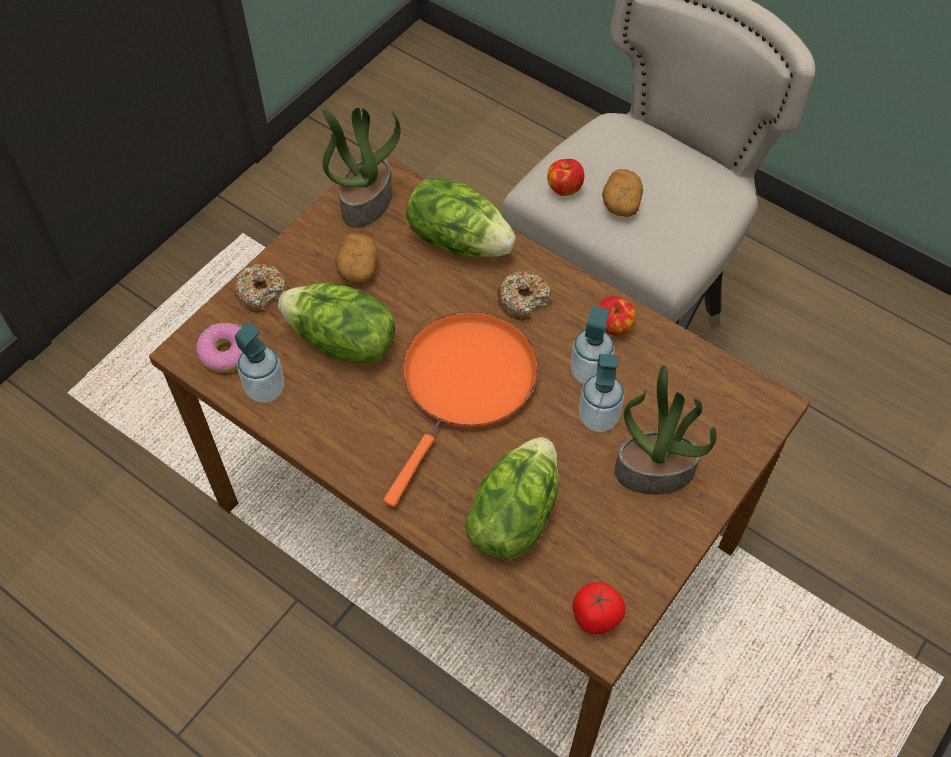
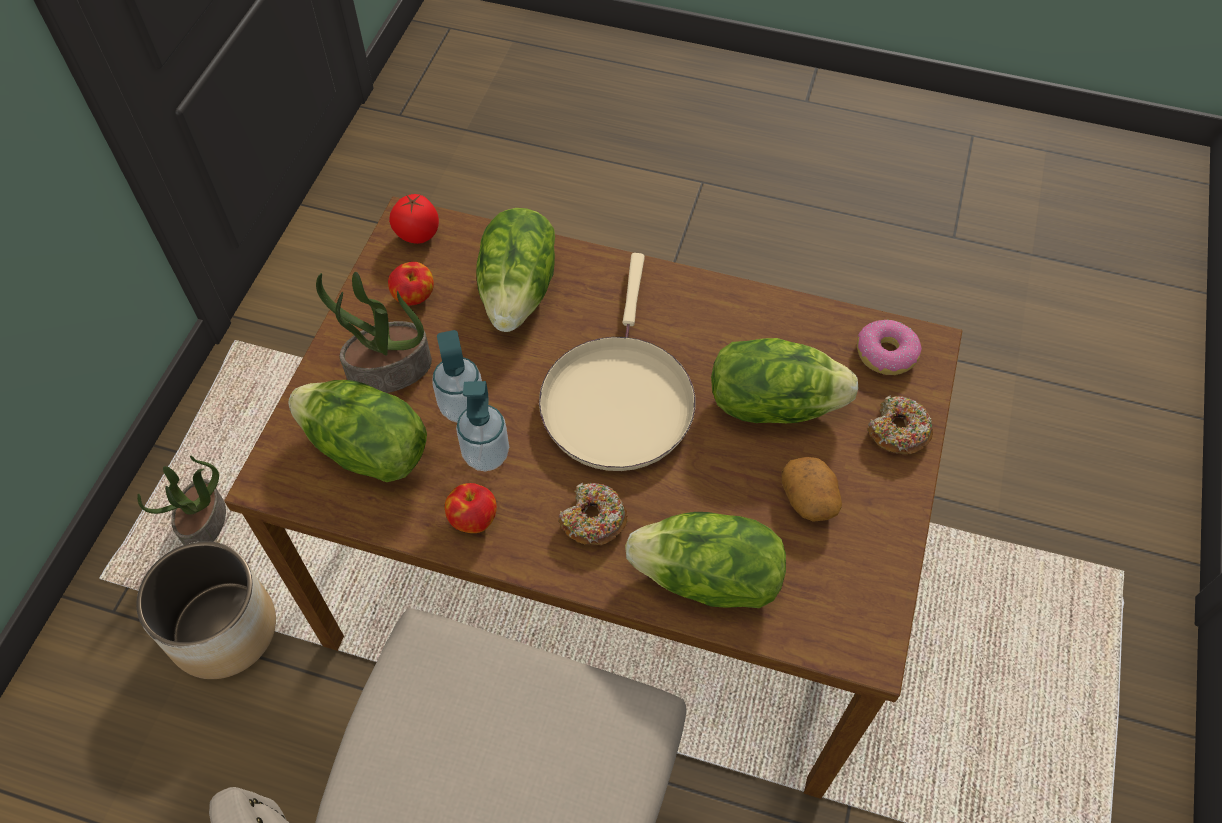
camera: 160 degrees right, 0 degrees up
soap dispenser [235,322,285,403] -> none
potted plant [322,108,401,228] -> potted plant moved to [137,456,226,545]
orange frying pan [383,312,538,507] -> beige frying pan [539,253,696,471]
apple [547,159,585,196] -> apple moved to [388,262,434,305]
potato [602,169,643,217] -> none
none -> planter [136,541,276,679]
none -> lettuce [288,380,427,482]

